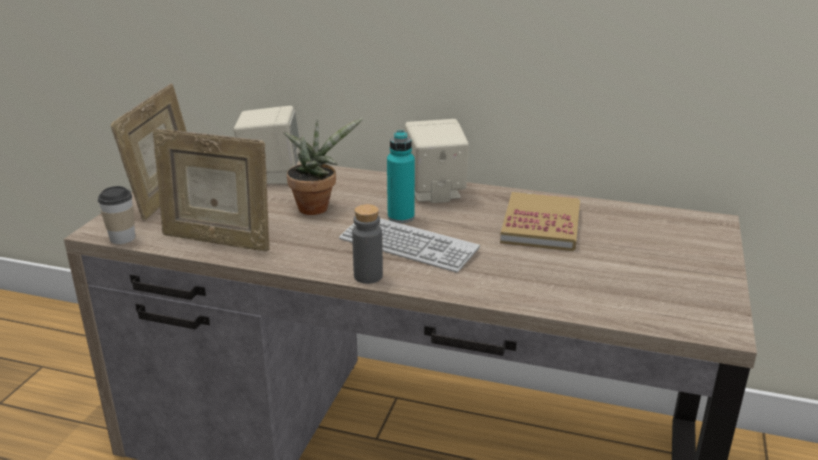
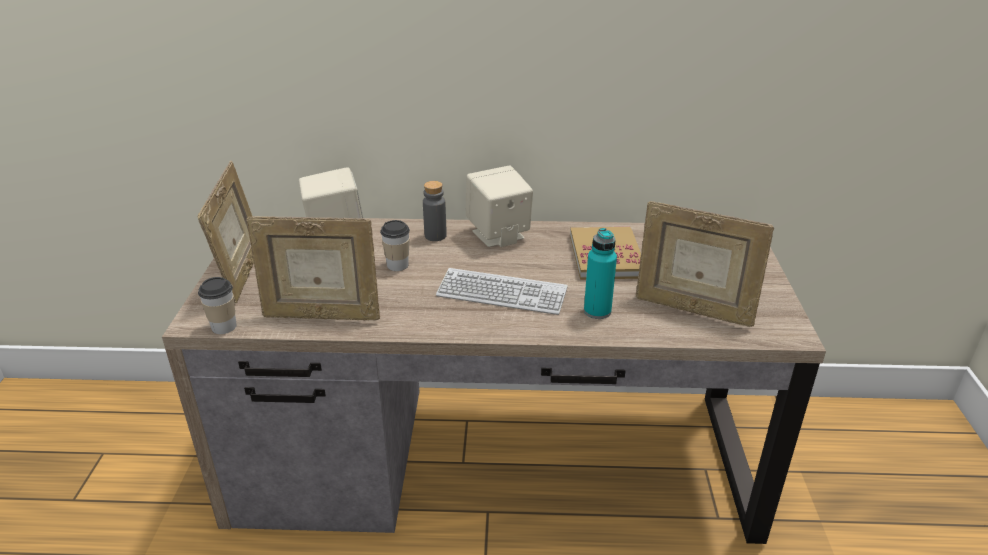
camera: 15 degrees left, 5 degrees up
potted plant [284,118,363,215] -> cup [380,220,410,271]
grey bottle [352,204,383,284] -> grey bottle moved to [423,181,447,241]
turquoise bottle [387,130,415,223] -> turquoise bottle moved to [584,228,617,319]
none -> picture frame [636,201,774,327]

